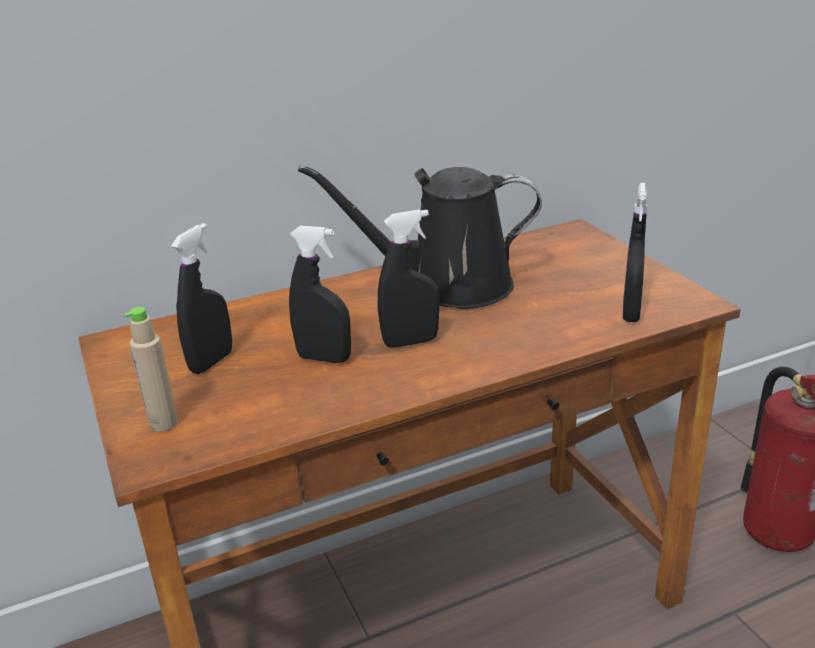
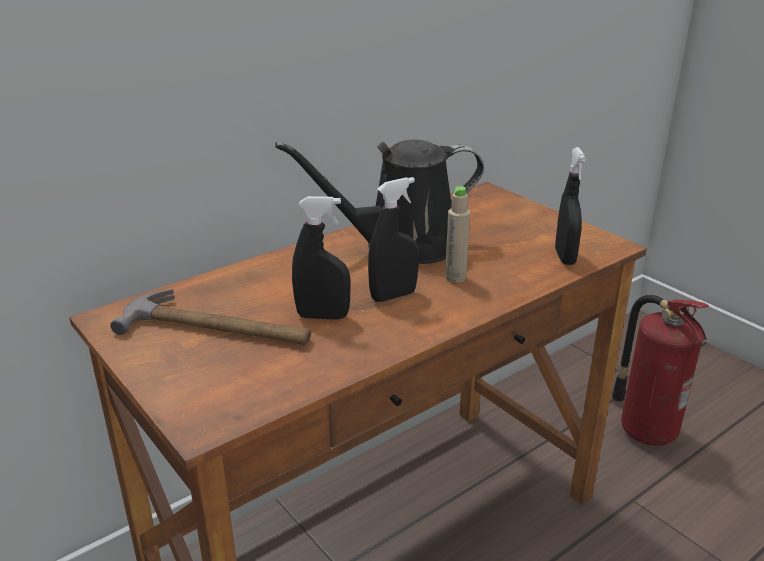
camera: 15 degrees left, 0 degrees up
beige bottle [124,307,178,432] -> beige bottle moved to [445,186,470,283]
black spray bottle [171,223,232,374] -> hammer [110,289,311,345]

